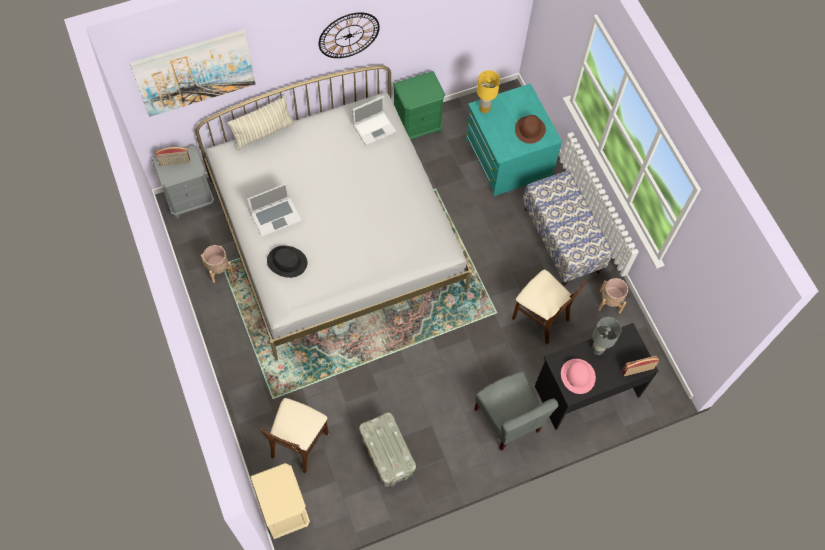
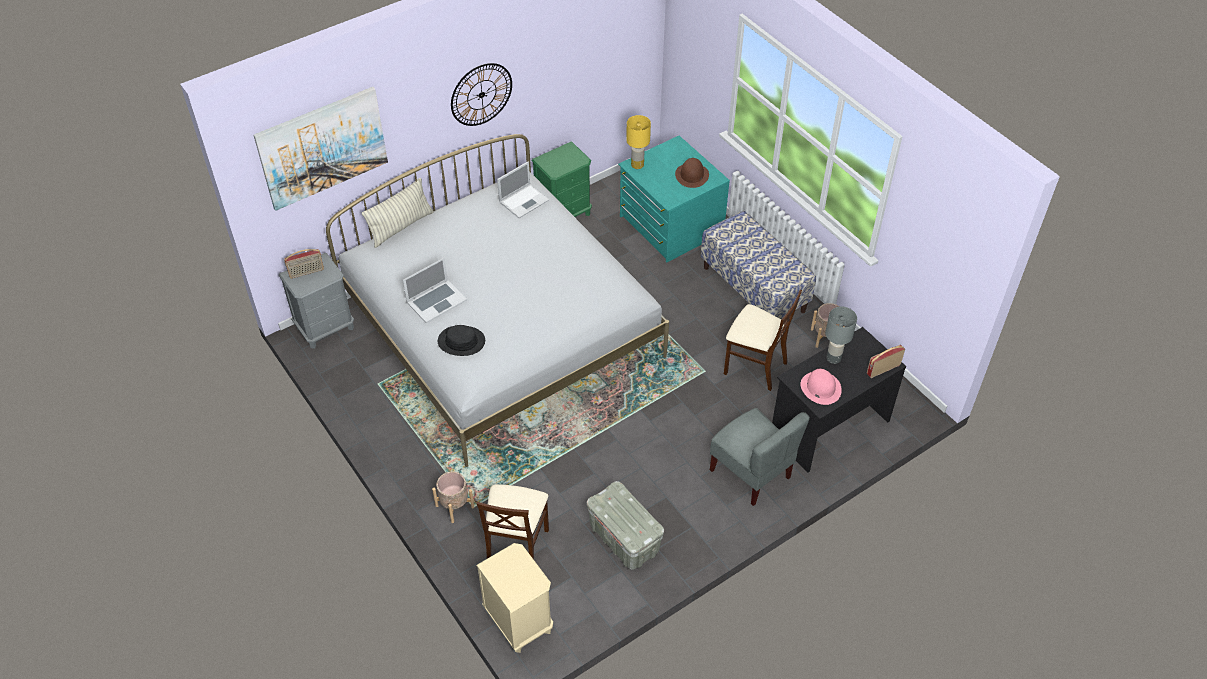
camera: 10 degrees left, 15 degrees down
beige planter [201,245,234,283] -> beige planter moved to [432,472,474,523]

